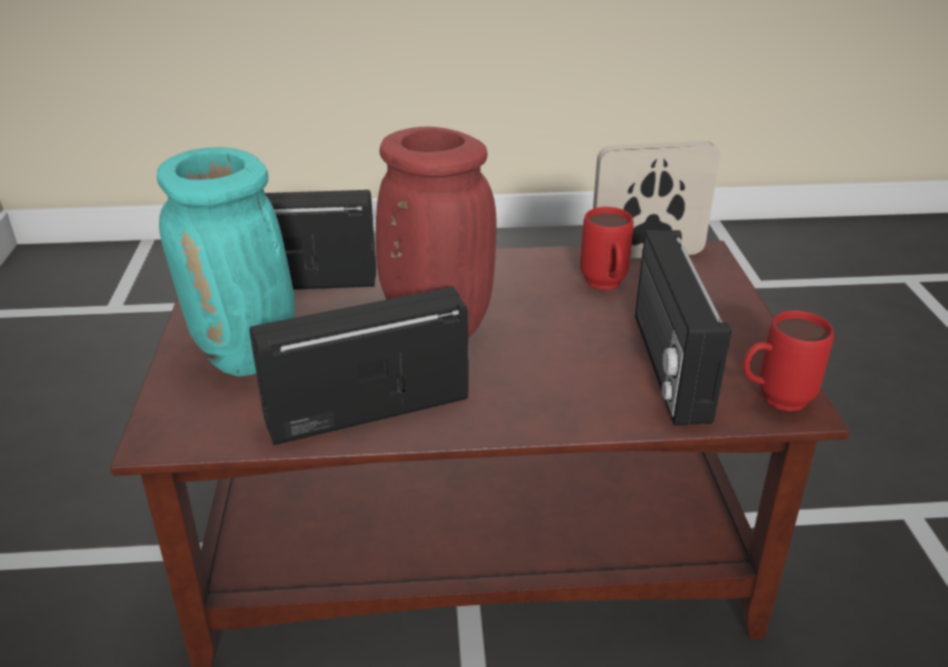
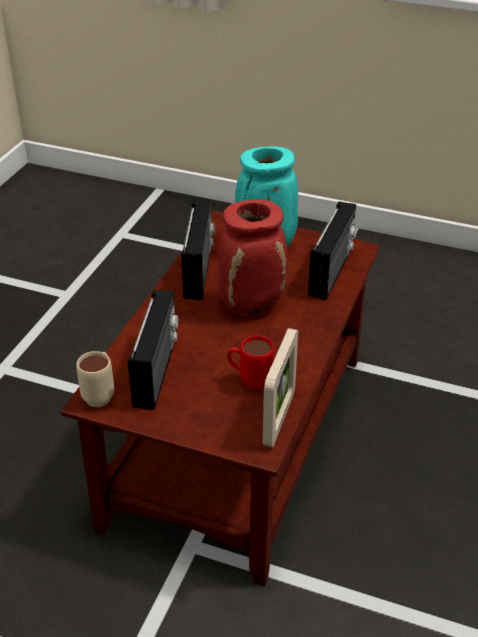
camera: 115 degrees right, 5 degrees up
radio [635,230,731,426] -> radio turned 75 degrees clockwise [128,290,178,410]
red mug [743,311,834,412] -> beige mug [76,351,114,408]

